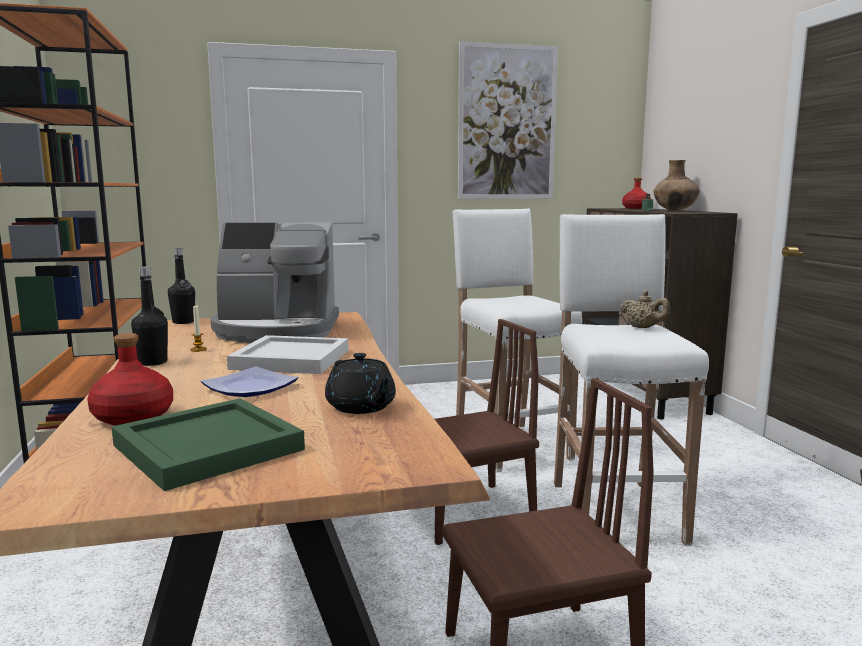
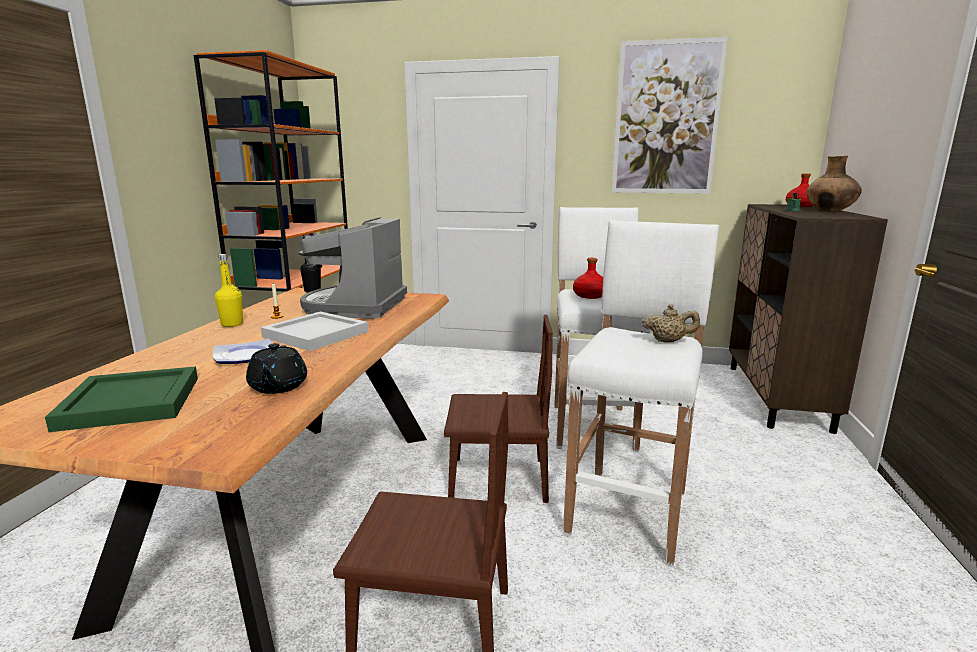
camera: 25 degrees right, 5 degrees up
red bottle [87,333,173,425] -> red bottle moved to [573,258,603,299]
black bottle [131,266,168,366] -> yellow bottle [215,254,243,327]
coffee machine [210,223,339,343] -> coffee machine turned 75 degrees clockwise [298,217,407,319]
beige teapot [619,291,670,328] -> beige teapot turned 60 degrees counterclockwise [642,304,700,343]

